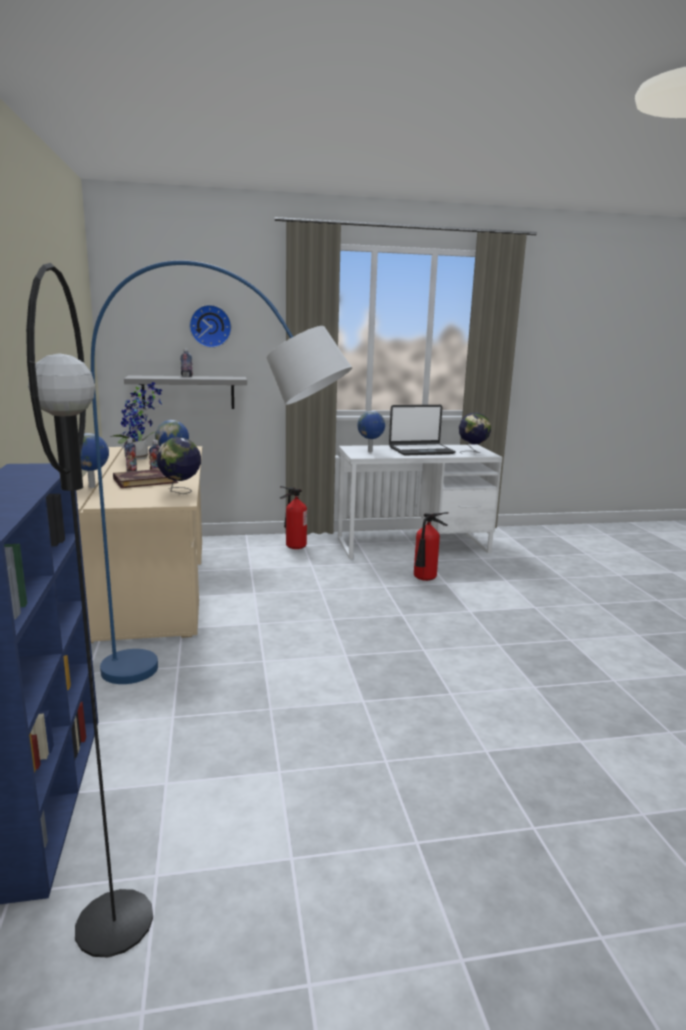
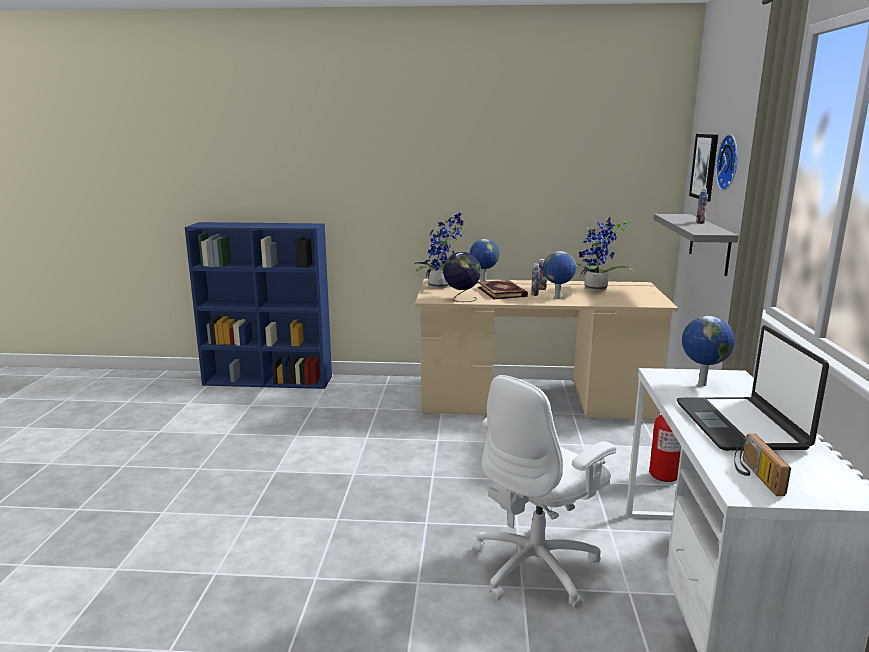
camera: 105 degrees right, 0 degrees up
black floor lamp [26,263,153,957] -> none
blue floor lamp [91,260,352,684] -> none
fire extinguisher [414,512,449,581] -> white office chair [473,375,616,609]
globe [459,413,491,454] -> radio [734,434,791,496]
none -> potted plant [414,213,463,289]
none -> picture [689,134,718,201]

